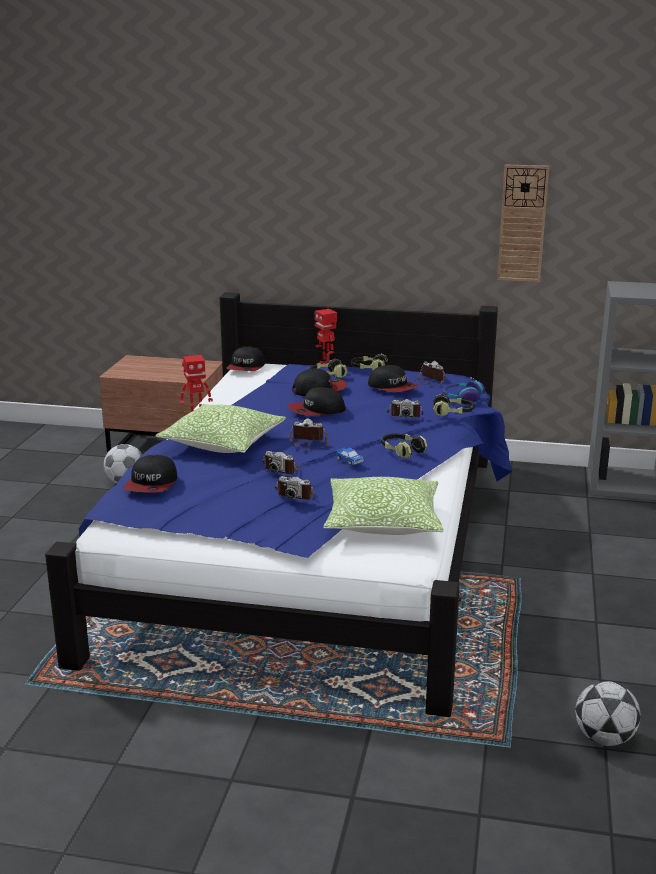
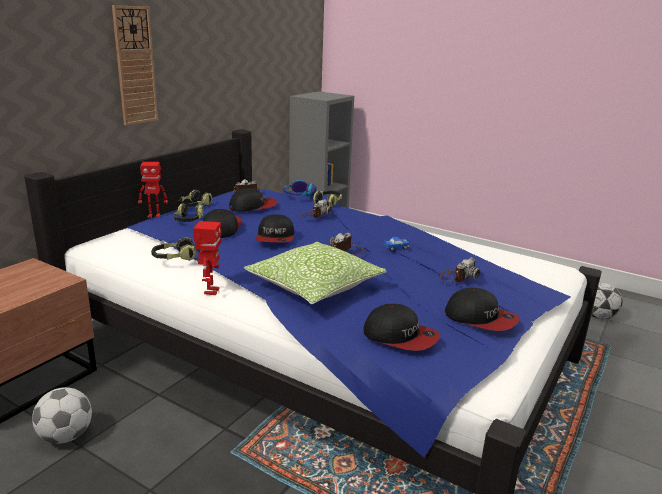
camera: 70 degrees left, 0 degrees up
cap [226,346,265,371] -> cap moved to [445,288,519,331]
camera [262,451,300,474] -> none
pillow [323,477,444,535] -> none
headphones [381,433,427,459] -> headphones moved to [151,237,197,261]
wall clock [497,165,549,282] -> wall clock moved to [112,5,158,125]

